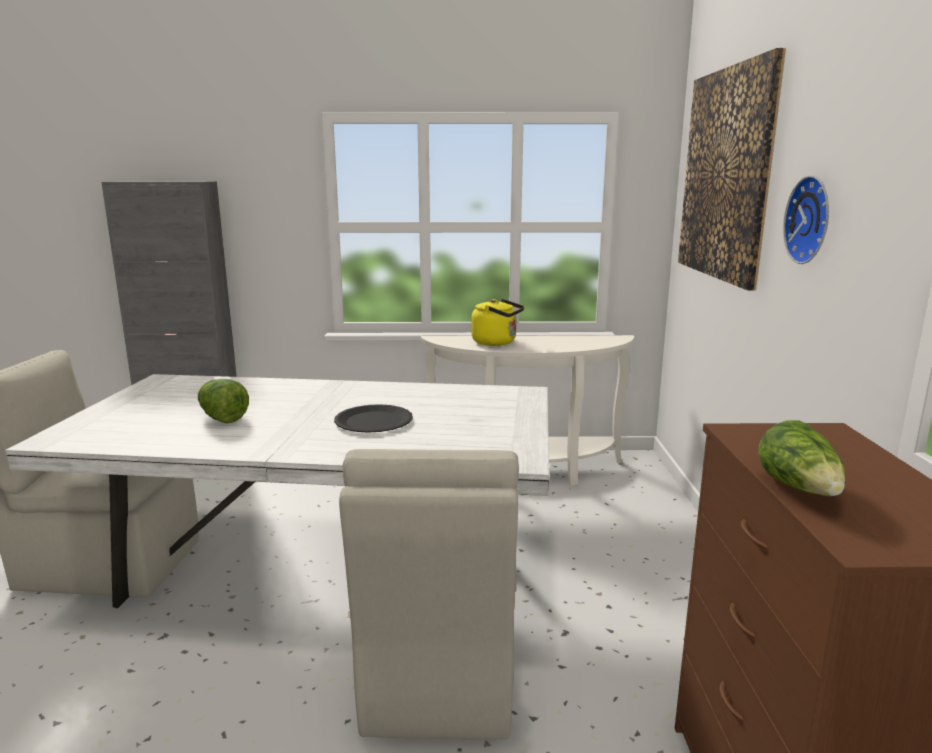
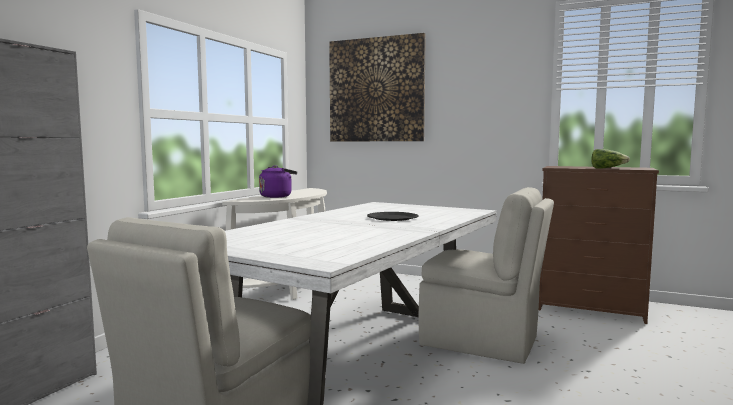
camera: 65 degrees left, 10 degrees down
lettuce [198,379,249,423] -> none
yellow kettle [471,299,524,346] -> purple kettle [259,166,297,198]
wall clock [783,175,829,264] -> none

